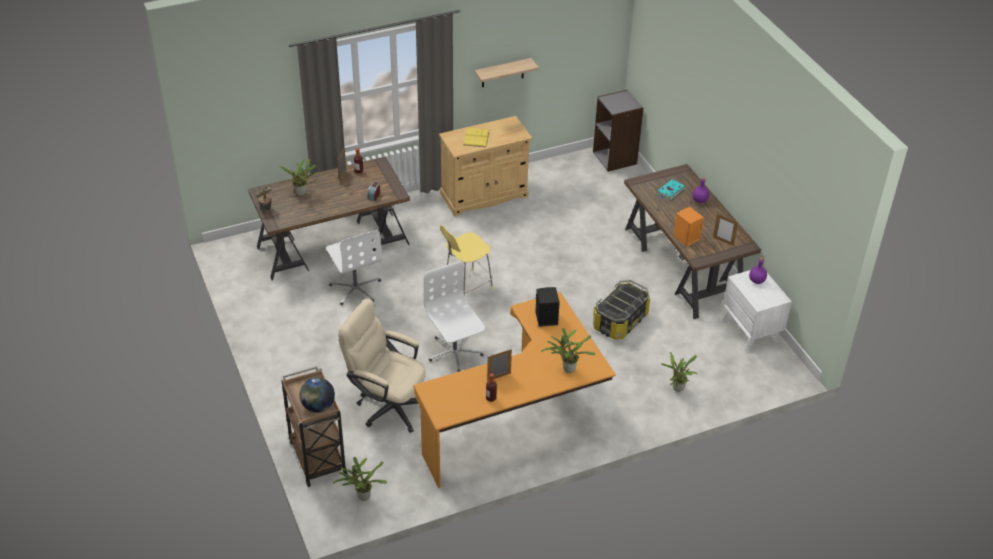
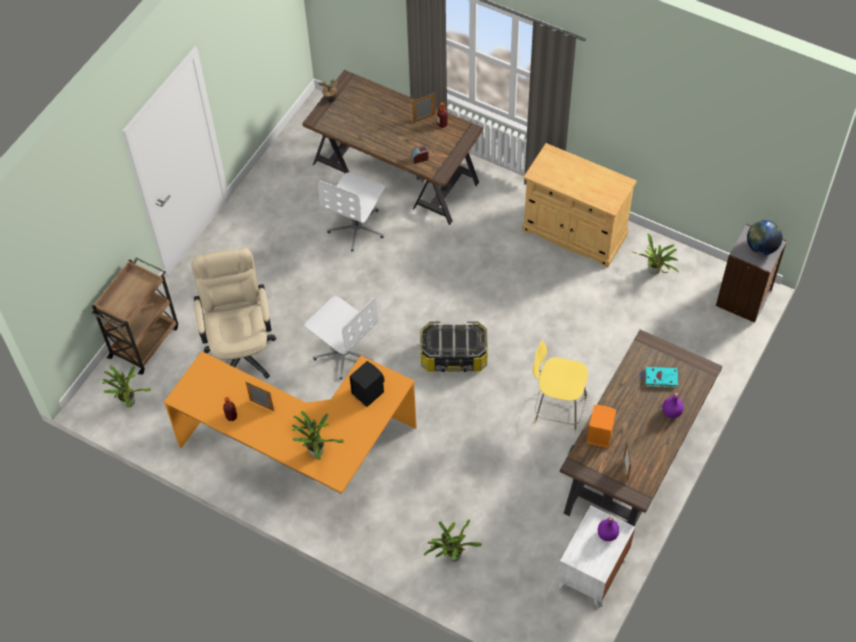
camera: 55 degrees right, 15 degrees up
potted plant [278,159,325,196] -> potted plant moved to [631,234,679,275]
globe [300,378,335,413] -> globe moved to [747,220,783,255]
white office chair [424,261,485,372] -> white office chair turned 105 degrees clockwise [305,296,379,380]
yellow stool [440,225,493,296] -> yellow stool moved to [533,339,588,433]
yellow book [464,128,490,147] -> none
shelf [475,58,539,87] -> none
storage box [593,280,650,340] -> storage box moved to [420,321,488,372]

